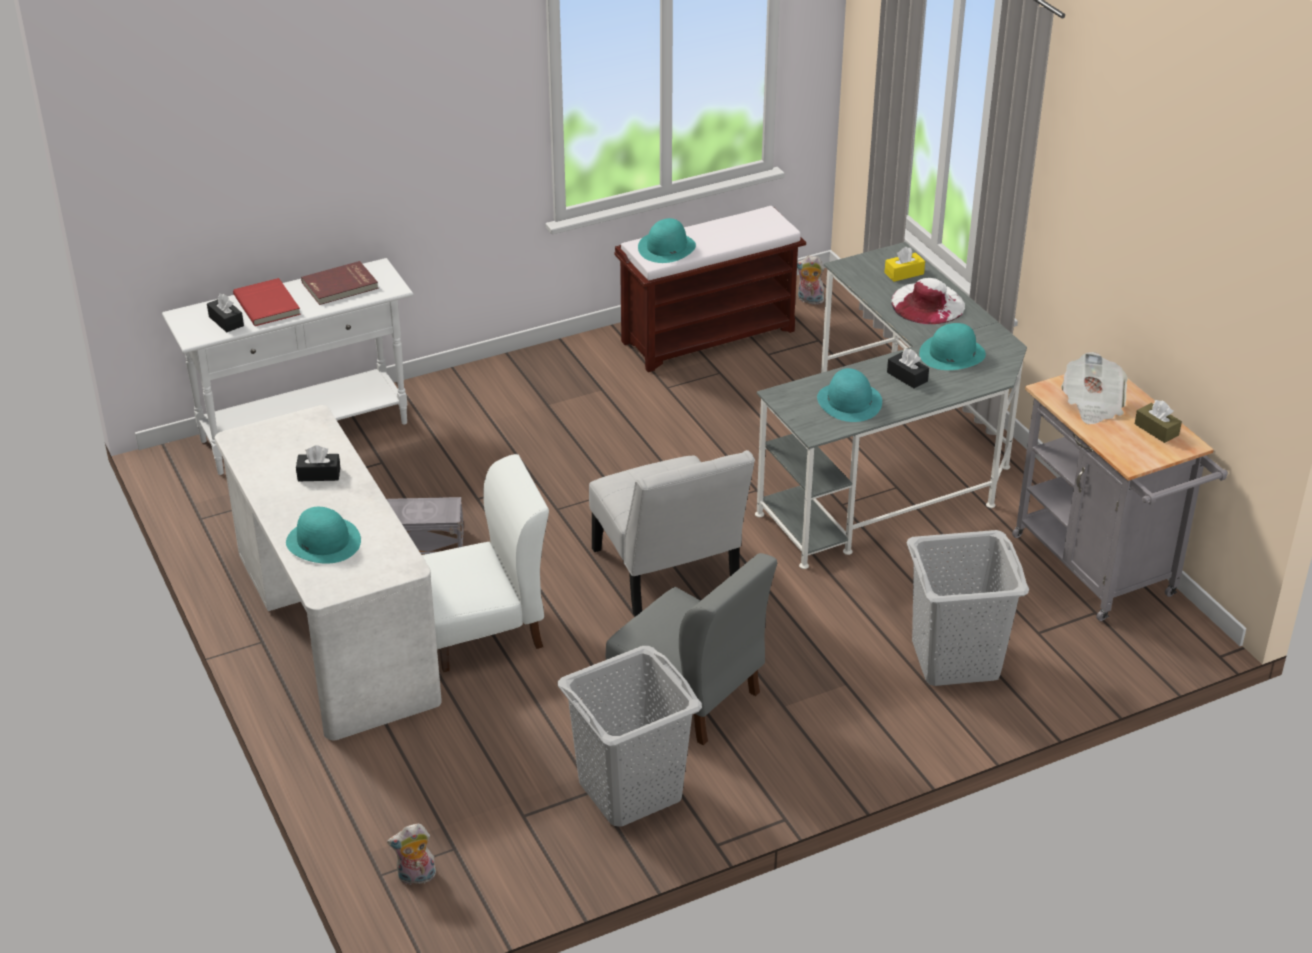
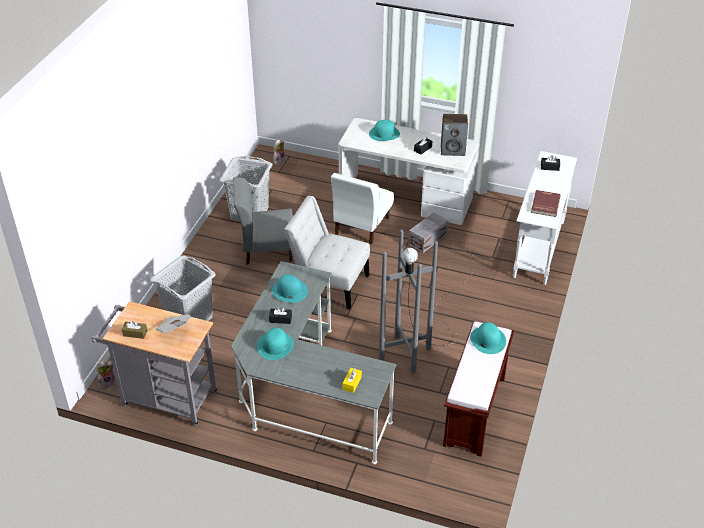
camera: 135 degrees right, 5 degrees up
red book [233,278,301,326] -> none
plush toy [797,255,824,305] -> plush toy moved to [96,360,116,389]
white hat [891,278,965,324] -> none
none -> grey floor lamp [379,229,474,373]
none -> speaker [441,114,468,156]

